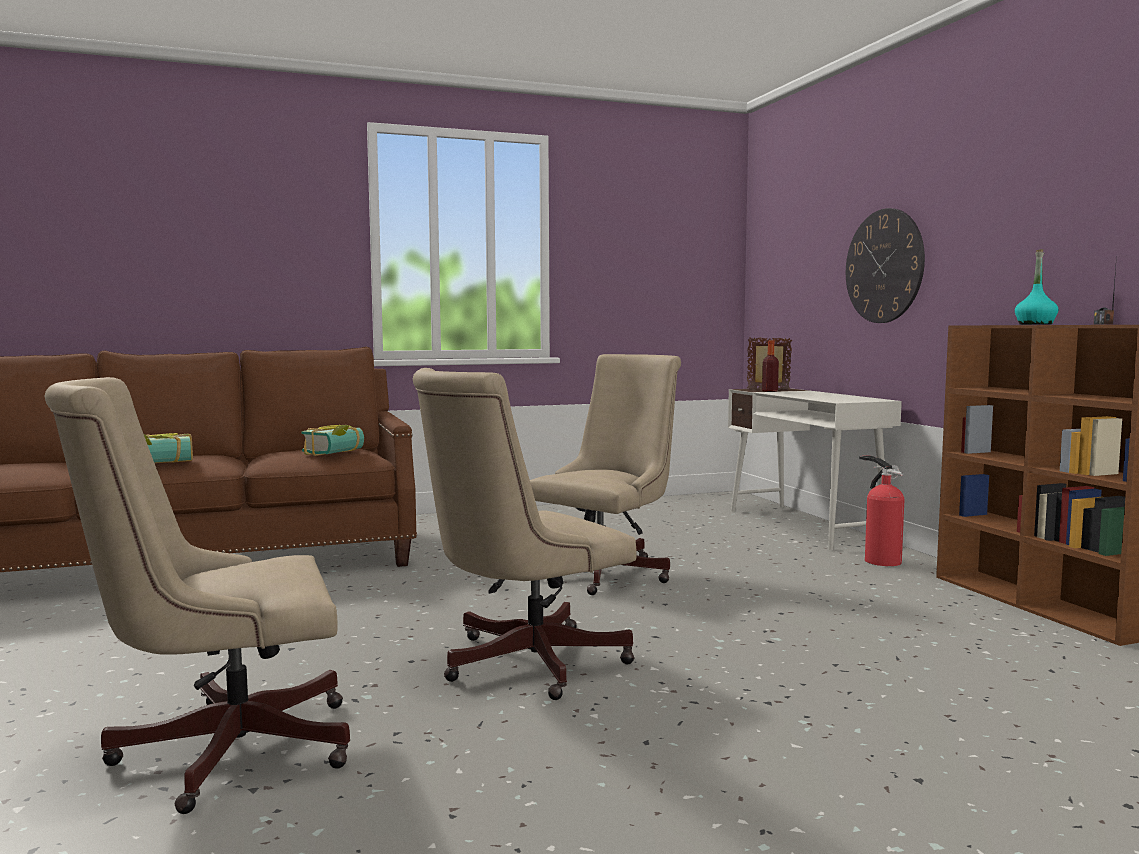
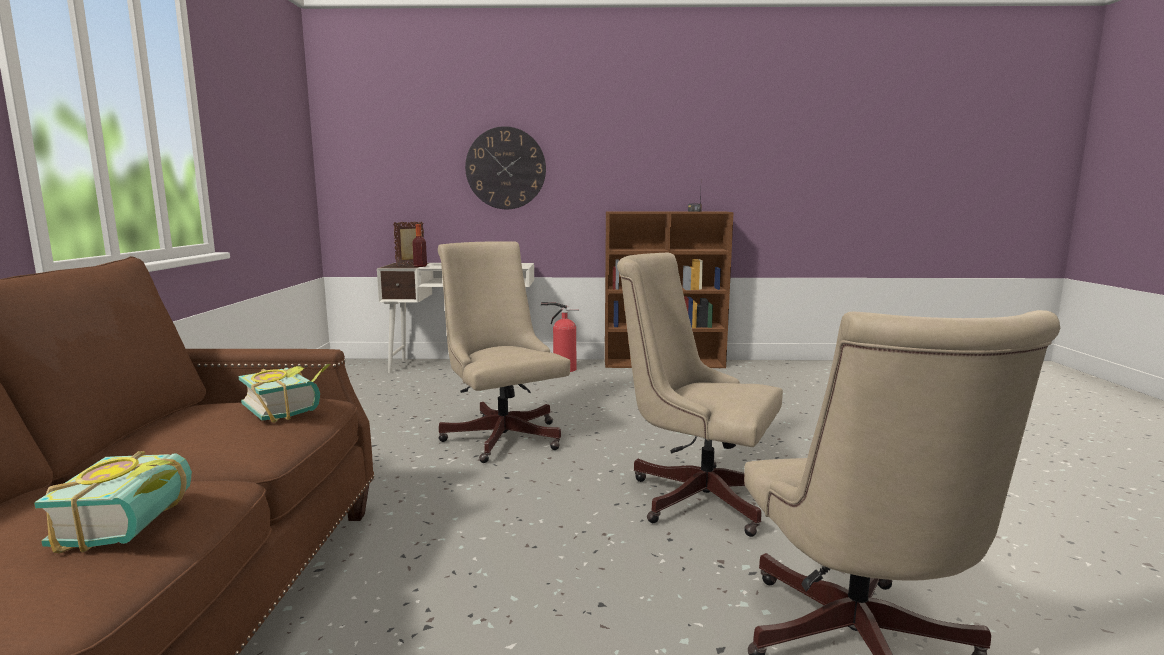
camera: 70 degrees left, 5 degrees up
beige office chair [413,368,636,700] -> beige office chair turned 135 degrees clockwise [617,252,783,537]
turquoise bottle [1015,249,1059,325] -> none

